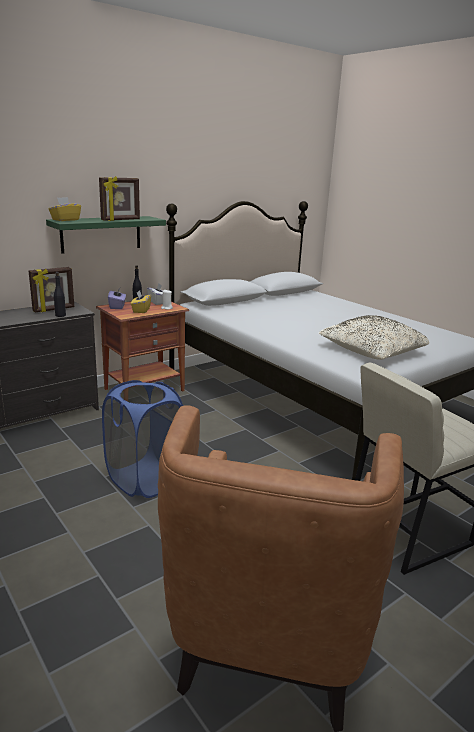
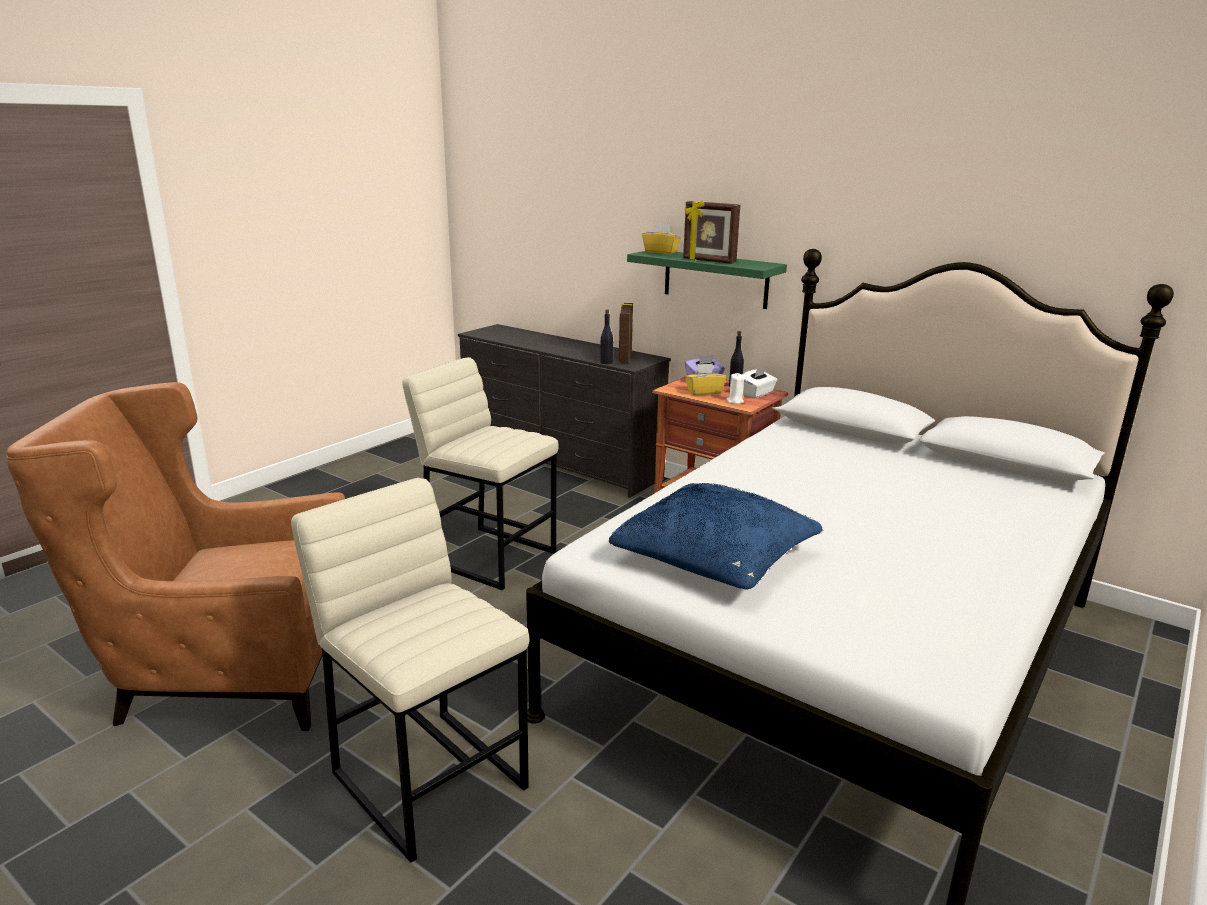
camera: 75 degrees right, 0 degrees up
picture frame [29,267,74,313] -> picture frame turned 60 degrees clockwise [619,303,633,363]
blue laundry basket [102,380,183,498] -> beige chair [402,357,559,590]
beige pillow [319,315,430,360] -> blue pillow [609,483,823,590]

